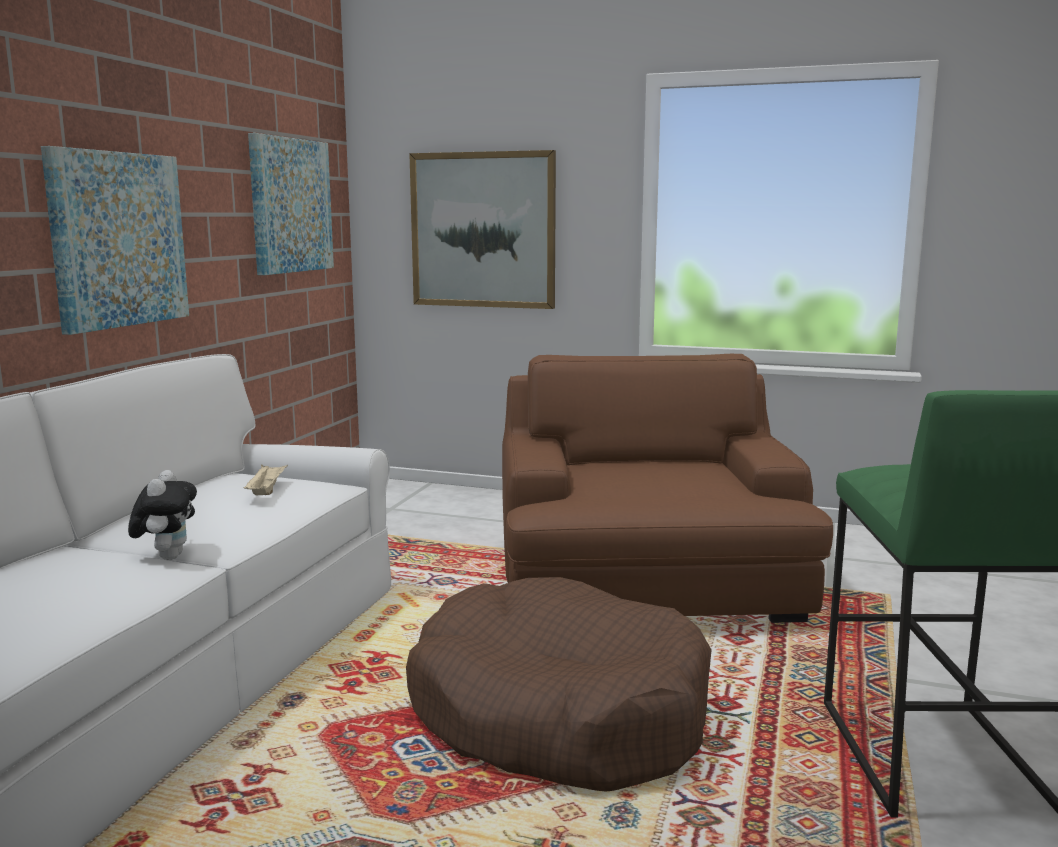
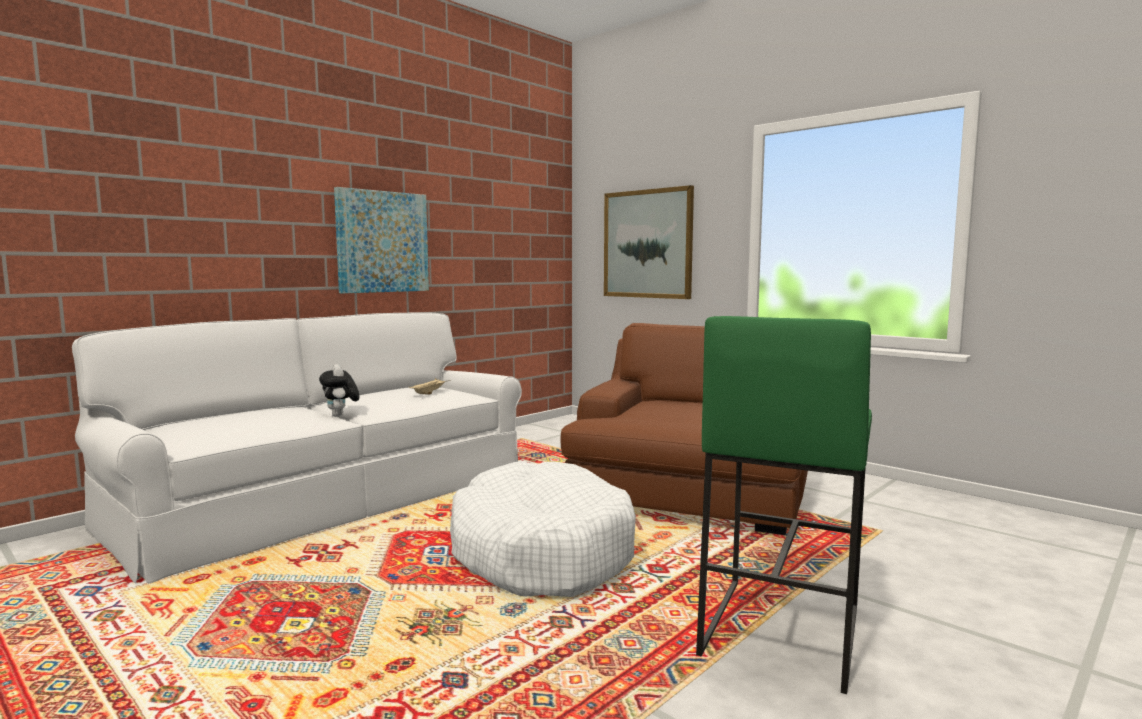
camera: 25 degrees right, 5 degrees down
plush toy [128,470,197,560] -> plush toy turned 135 degrees clockwise [319,364,359,417]
picture [248,133,334,275] -> none
brown dog bed [406,577,711,791] -> white dog bed [450,461,636,597]

